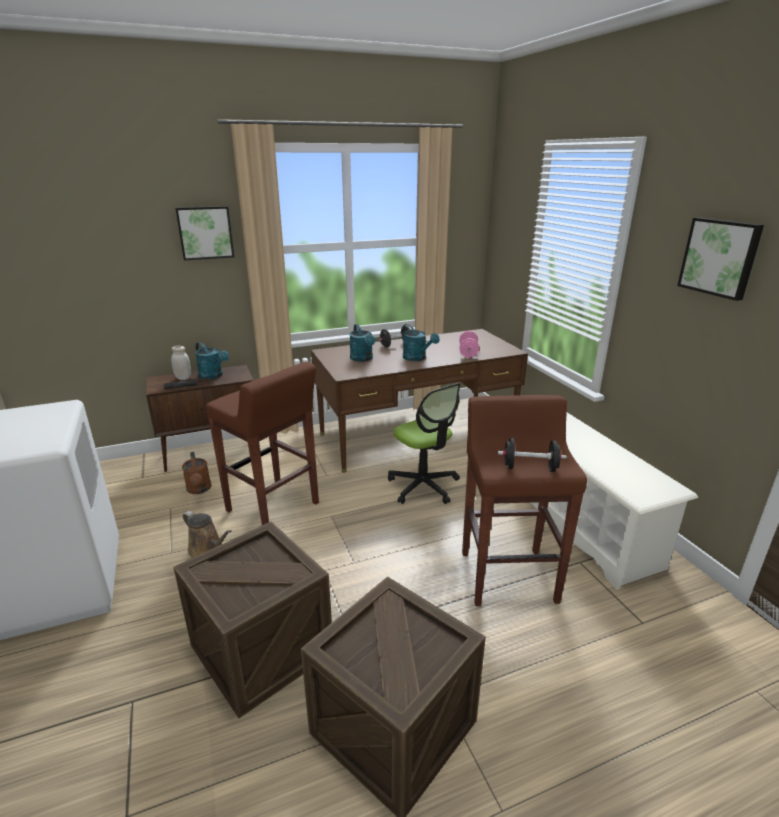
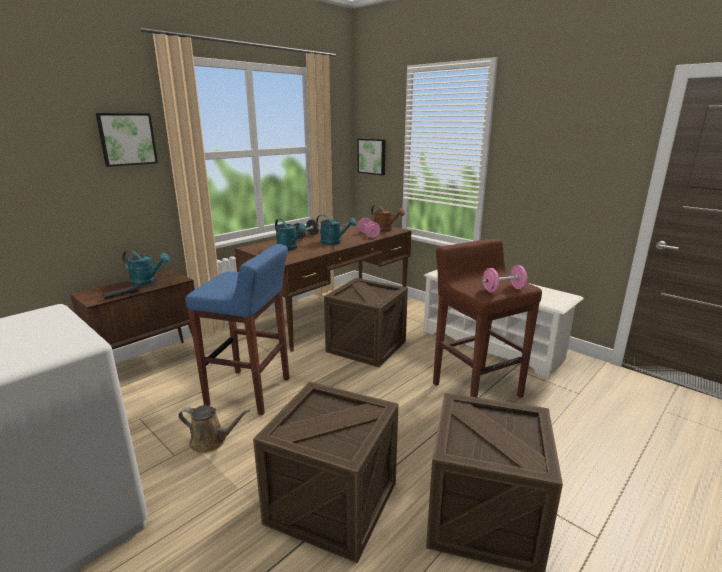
camera: 25 degrees left, 5 degrees down
white jar [171,346,191,380] -> none
brown watering can [182,452,212,494] -> brown watering can moved to [371,205,405,232]
brown stool [206,362,319,525] -> blue stool [185,244,289,415]
office chair [388,383,461,504] -> crate [324,278,408,367]
black dumbbell [498,438,566,472] -> pink dumbbell [481,265,527,293]
picture [677,217,764,301] -> picture moved to [358,139,386,175]

